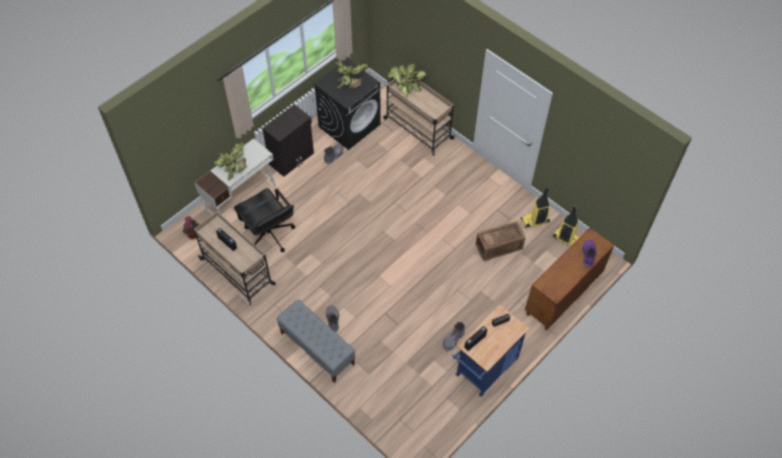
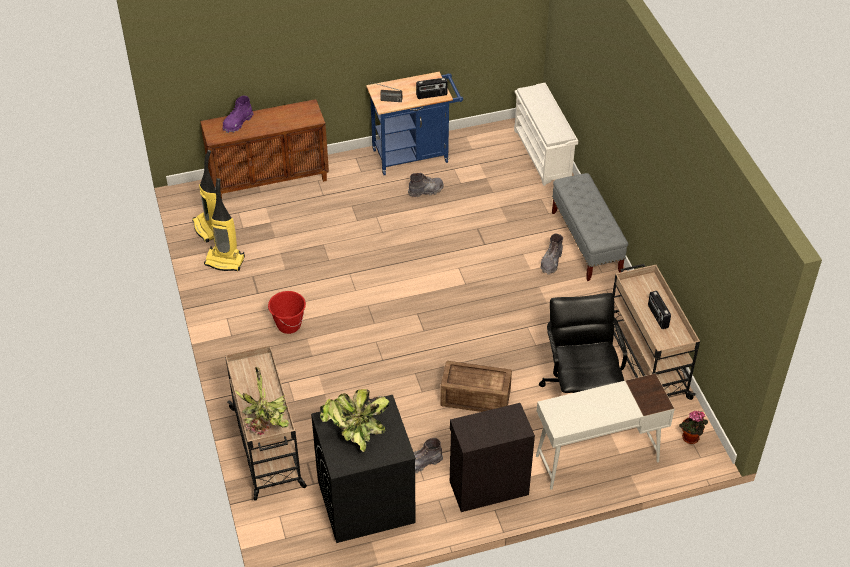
camera: 150 degrees left, 10 degrees down
potted plant [214,141,247,181] -> none
crate [476,221,525,261] -> crate moved to [440,361,512,412]
none -> red bucket [268,291,306,334]
none -> white shoe rack [514,83,578,186]

